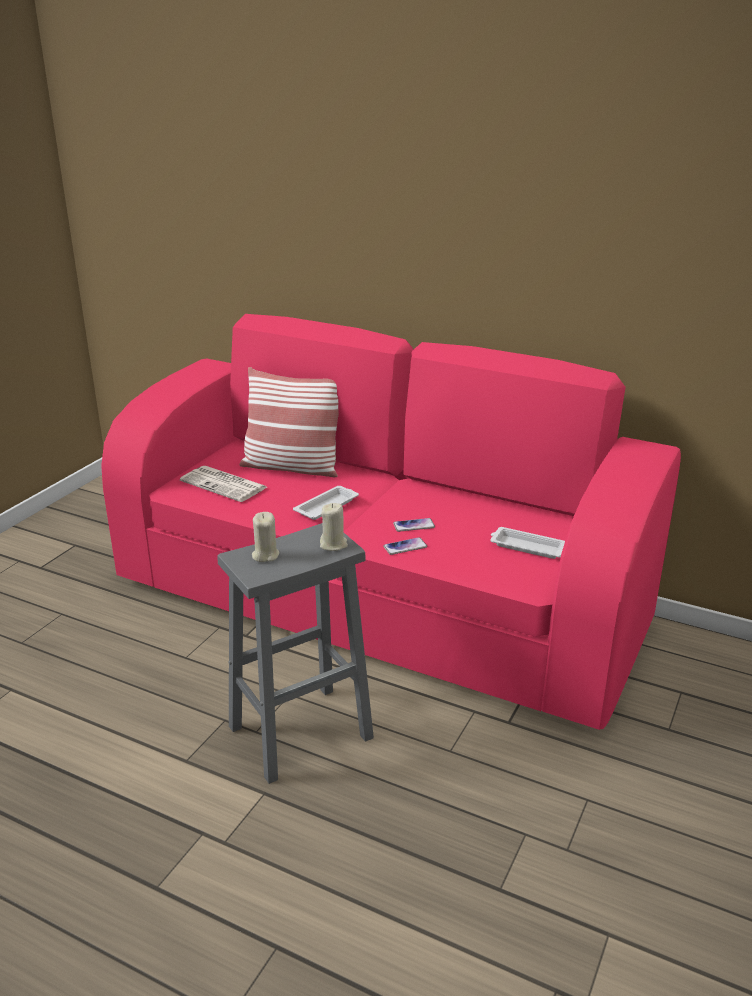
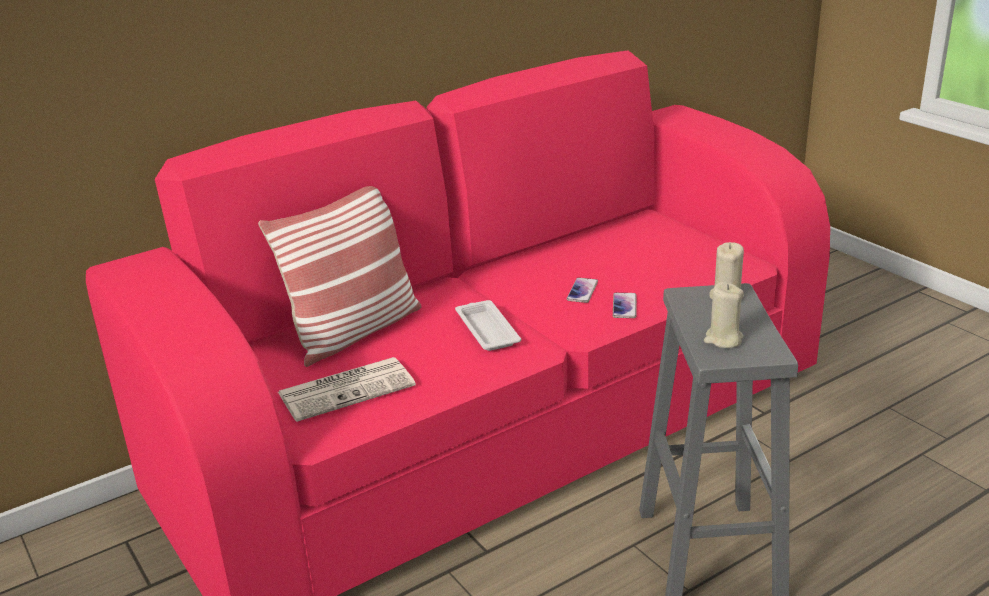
camera: 60 degrees left, 0 degrees up
white tray [490,527,565,559] -> none

